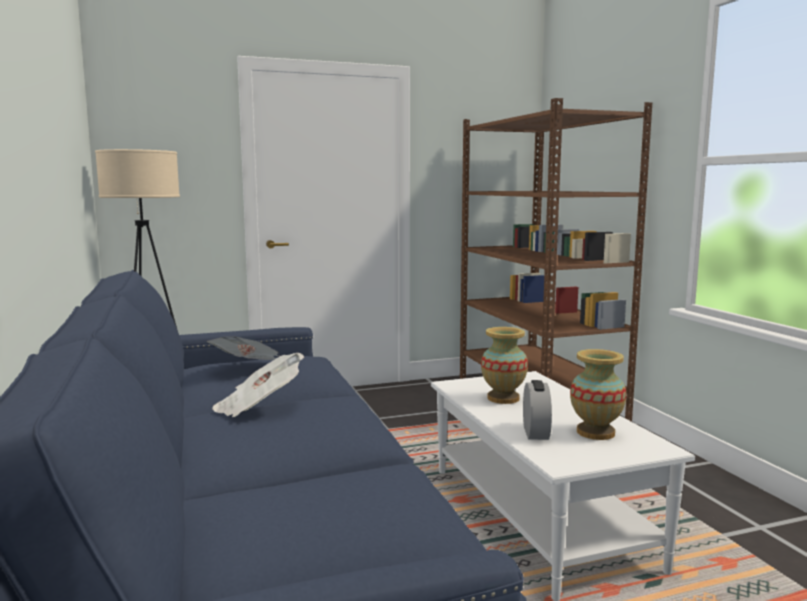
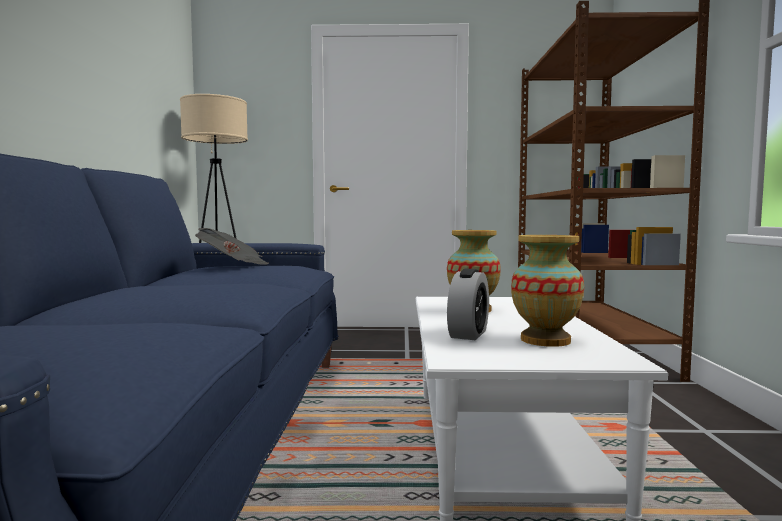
camera: 20 degrees right, 5 degrees down
newspaper [212,353,304,417] -> none

